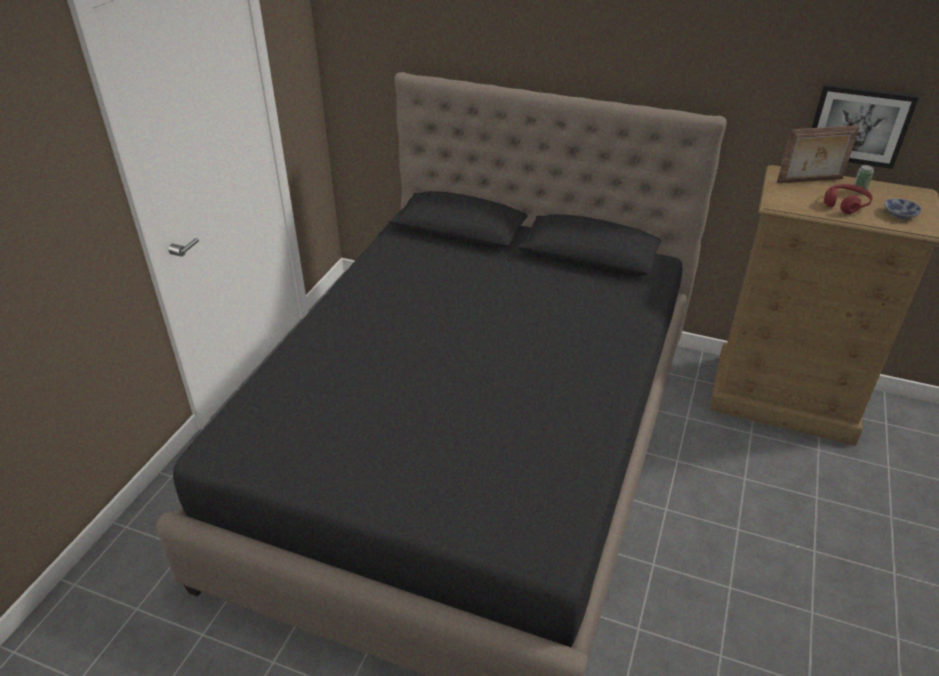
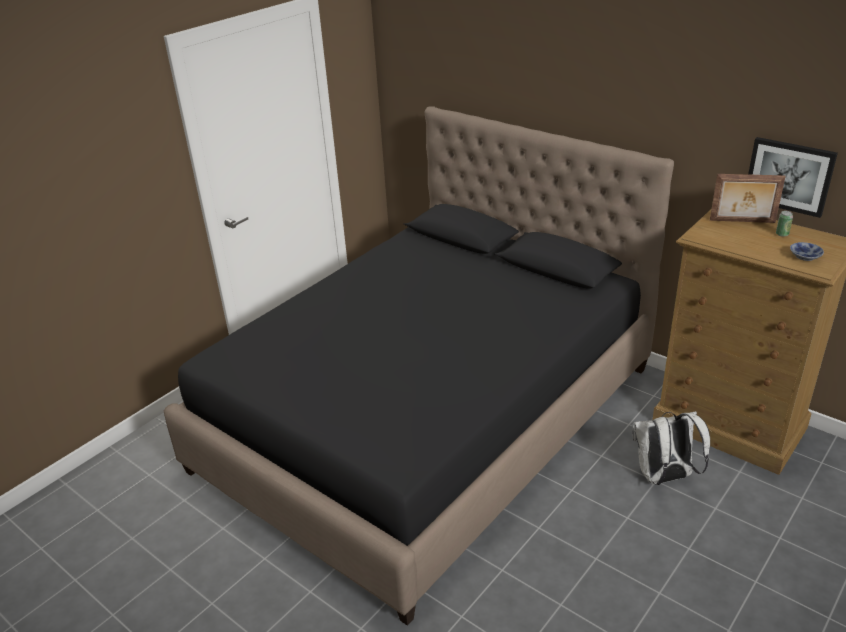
camera: 20 degrees right, 5 degrees down
red headphones [824,184,873,214] -> none
none -> white backpack [632,411,710,485]

